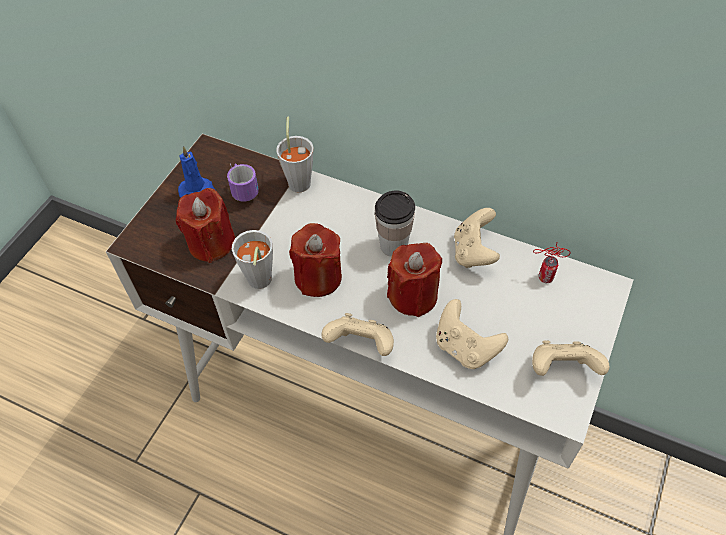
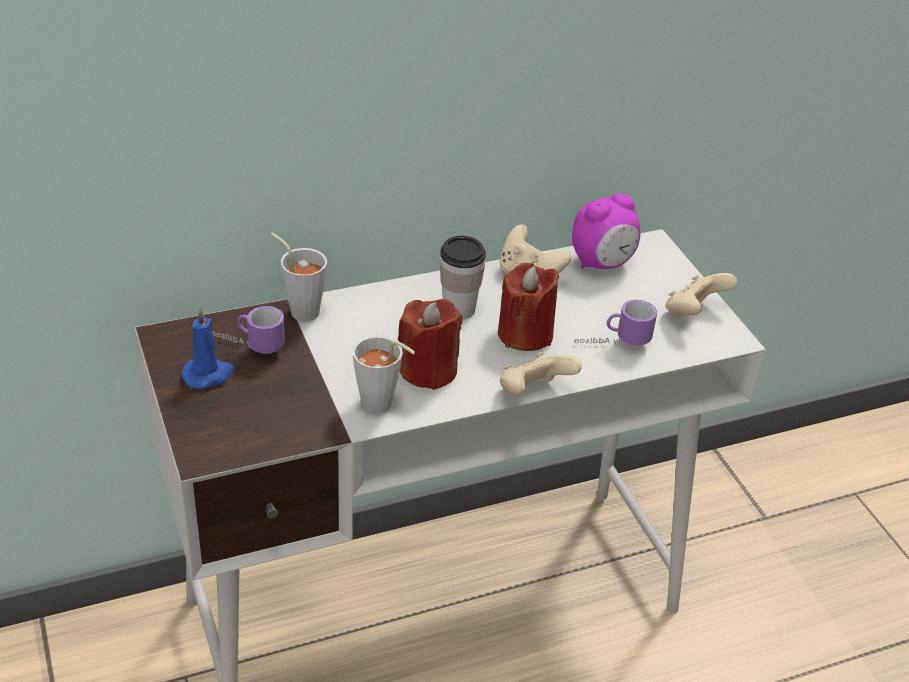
camera: 50 degrees left, 15 degrees down
red candle [176,188,235,263] -> none
beige game controller [436,299,508,369] -> mug [574,300,657,346]
can [533,243,571,283] -> alarm clock [572,193,641,269]

